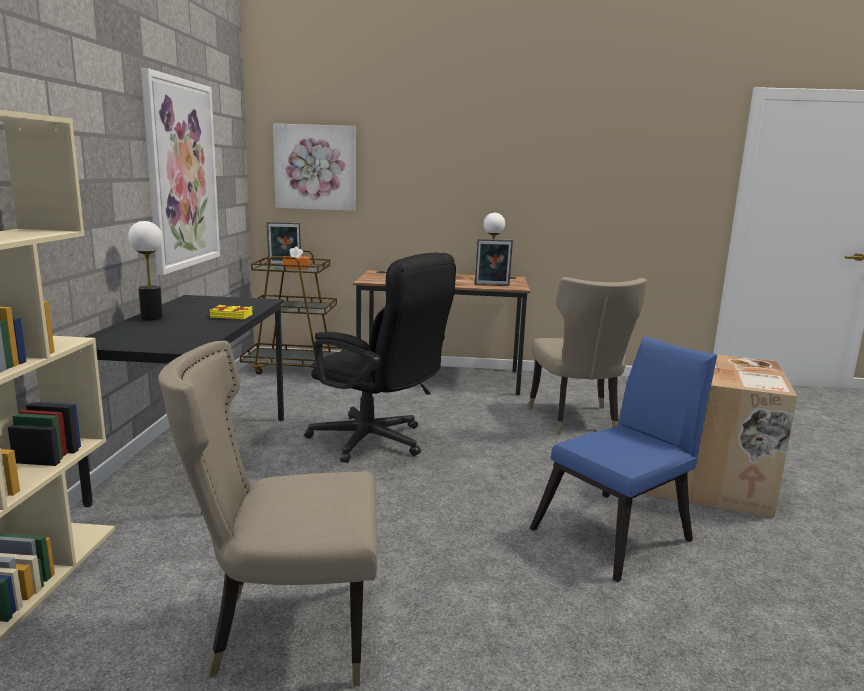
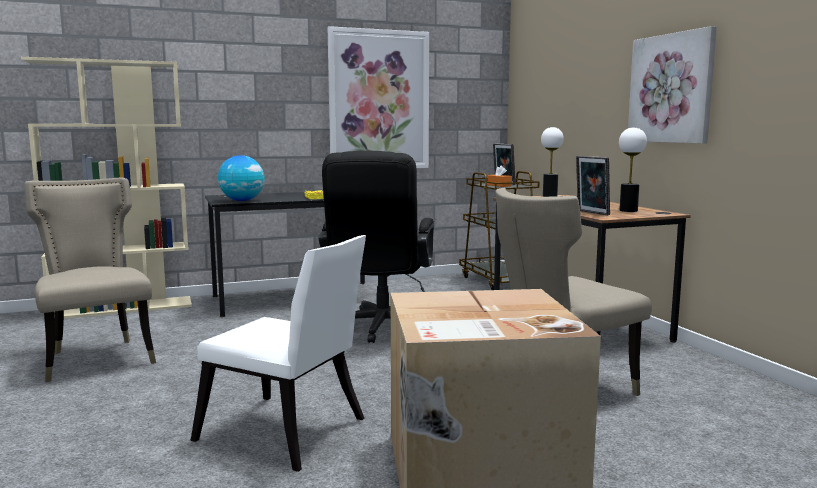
camera: 65 degrees right, 5 degrees down
table lamp [128,221,163,320] -> table lamp moved to [541,127,564,197]
picture [273,123,356,211] -> picture moved to [628,26,717,144]
blue chair [530,336,717,582] -> white chair [191,235,366,472]
none -> globe [218,155,265,201]

